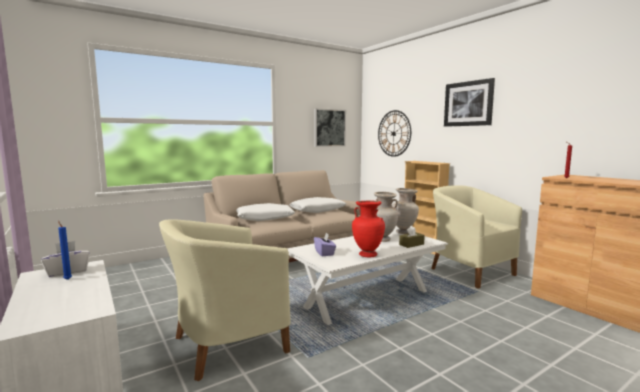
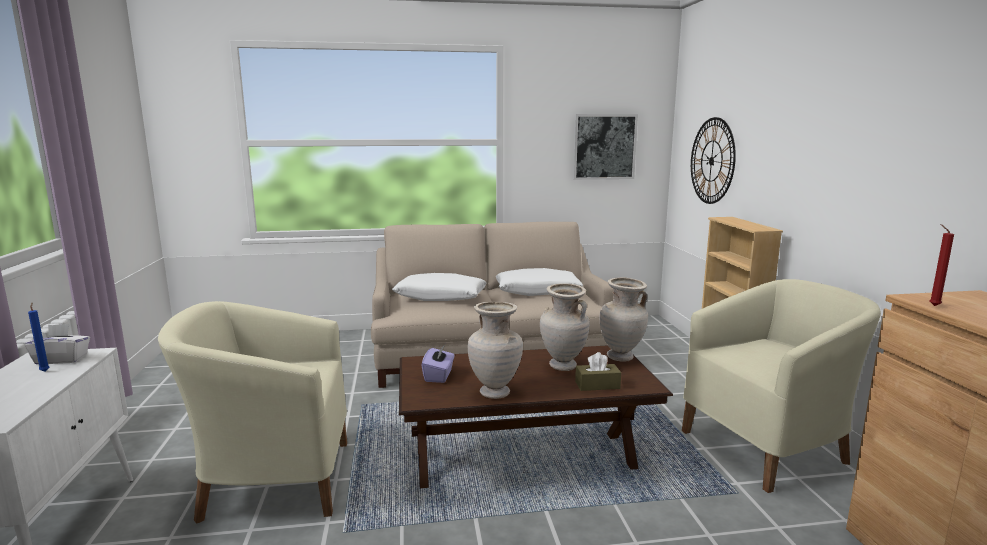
camera: 25 degrees right, 5 degrees up
white coffee table [287,228,448,325] -> brown coffee table [399,345,673,488]
red vase [352,201,385,257] -> beige vase [468,302,523,399]
beige armchair [431,185,522,289] -> beige armchair turned 75 degrees clockwise [682,279,881,493]
picture [444,78,495,127] -> none

